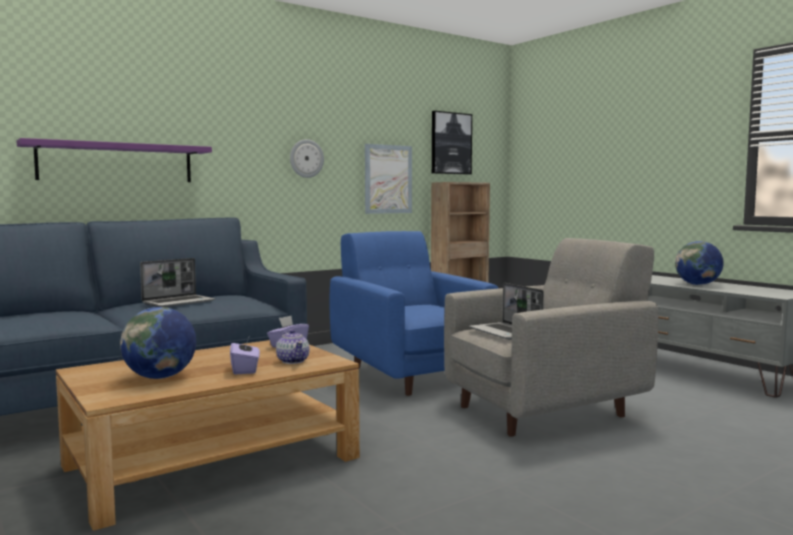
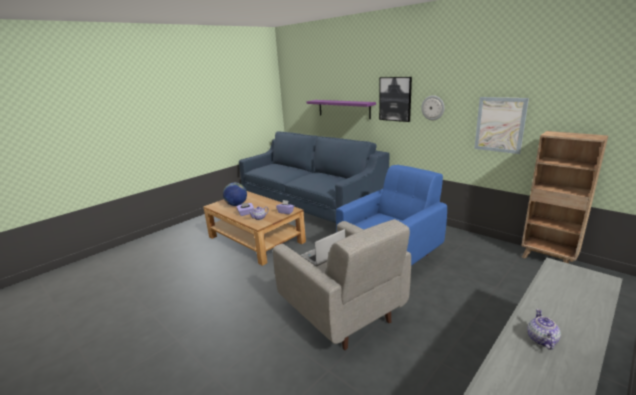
camera: 80 degrees right, 15 degrees up
laptop [140,258,215,307] -> none
picture [432,111,472,174] -> picture moved to [379,77,412,122]
globe [675,241,723,285] -> teapot [527,309,561,350]

